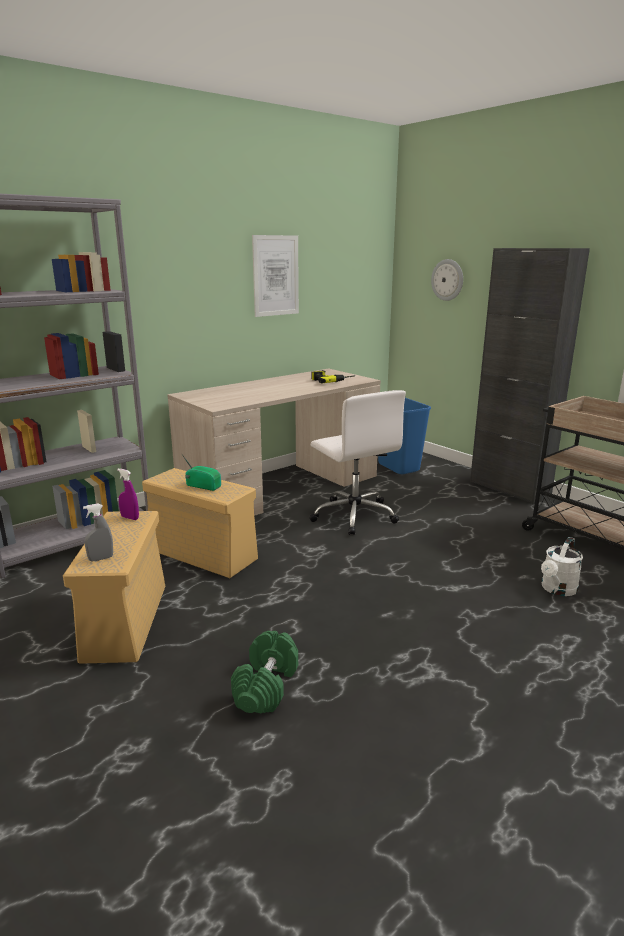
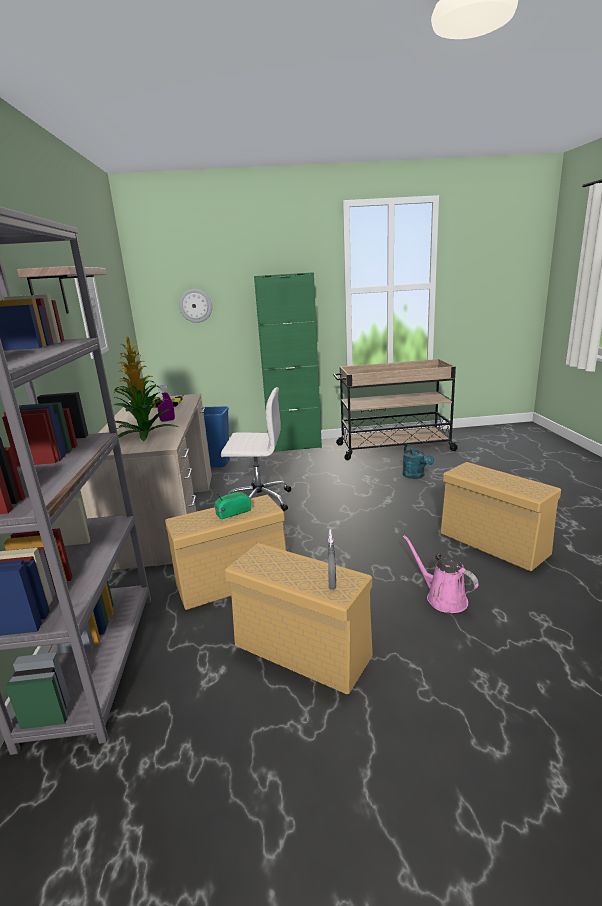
camera: 55 degrees left, 0 degrees up
purple spray bottle [117,469,139,520] -> purple spray bottle moved to [156,385,175,422]
green dumbbell [231,631,298,713] -> pink watering can [403,535,479,613]
black cabinet [470,248,590,504] -> green cabinet [254,272,322,452]
white watering can [541,537,583,596] -> turquoise watering can [403,444,434,479]
none -> shelf [17,266,107,314]
none -> potted plant [112,336,178,441]
none -> beige storage box [440,462,561,571]

